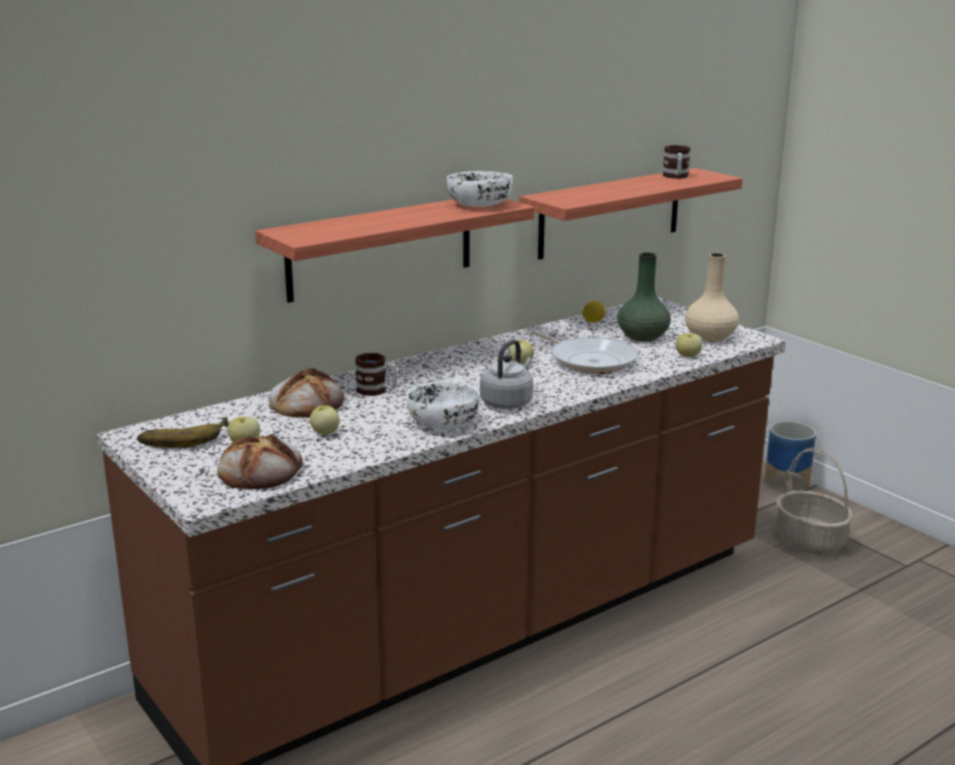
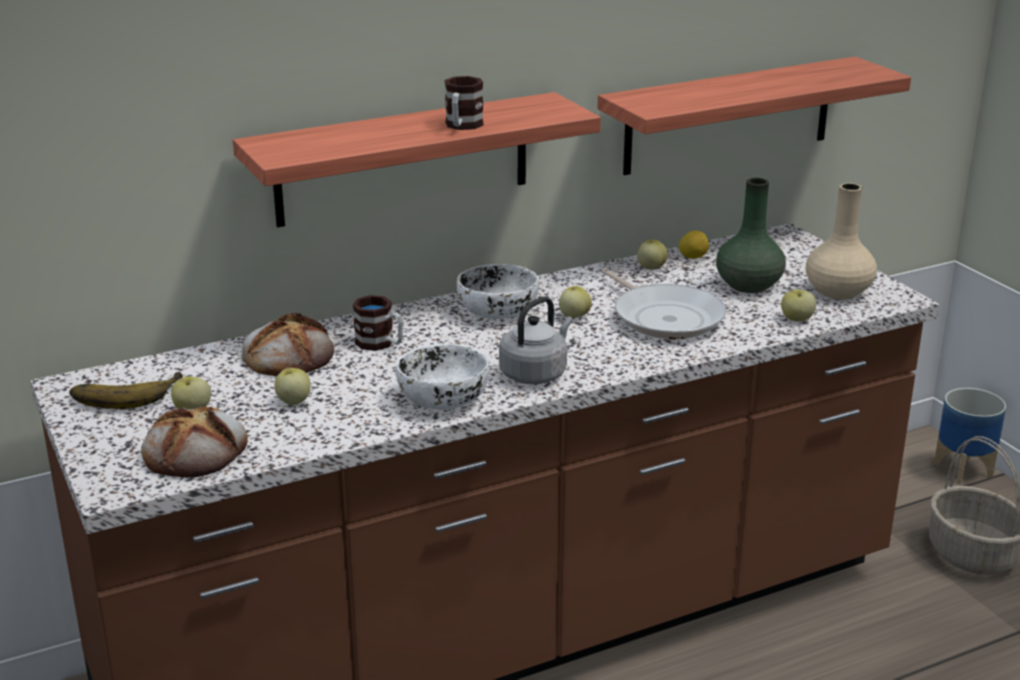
camera: 10 degrees right, 5 degrees up
white bowl [447,171,513,207] -> white bowl moved to [457,264,539,319]
mug [663,145,691,179] -> mug moved to [445,76,484,130]
none -> apple [637,240,668,269]

